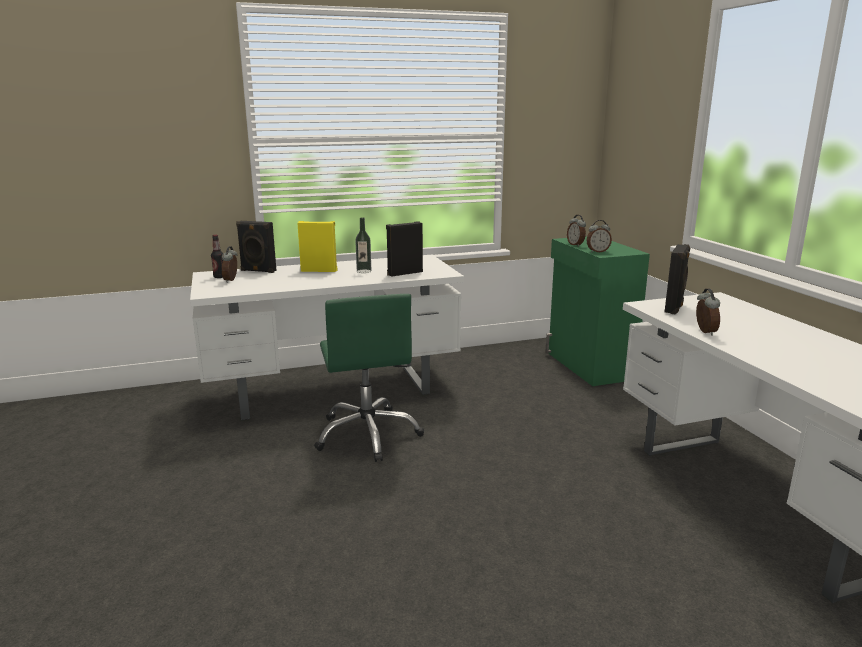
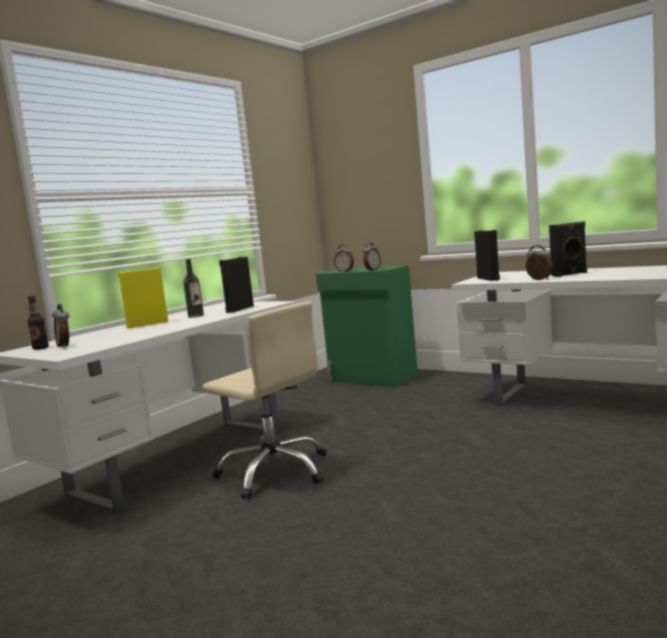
camera: 35 degrees left, 10 degrees down
black speaker [236,221,277,273] -> black speaker moved to [549,221,587,277]
green office chair [314,294,424,462] -> beige office chair [202,302,327,499]

